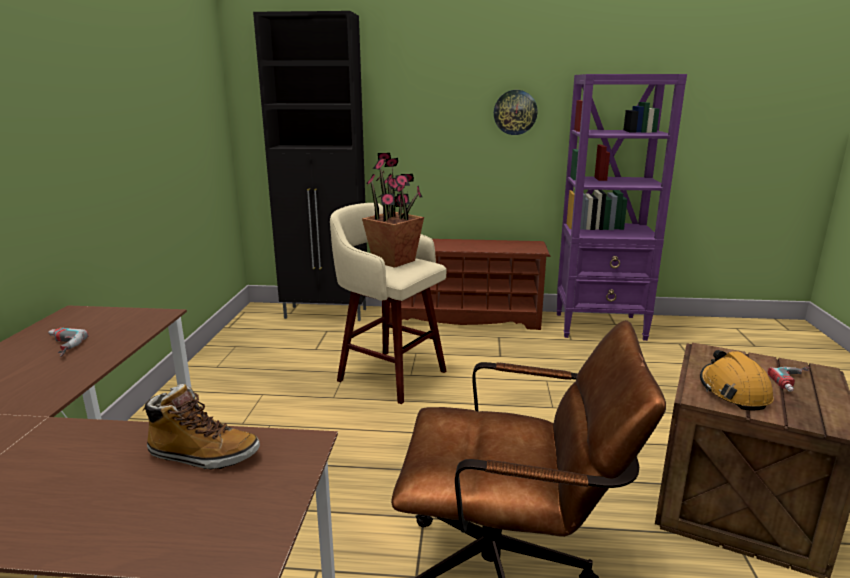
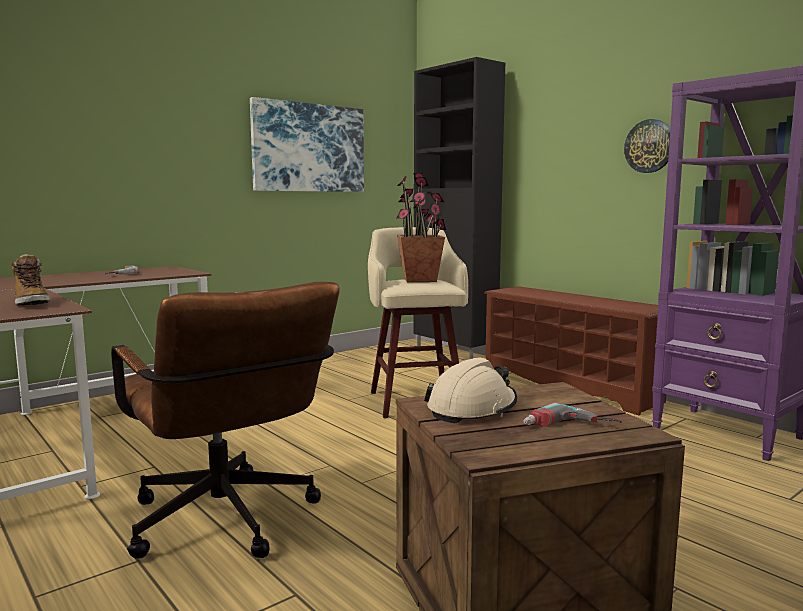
camera: 45 degrees right, 10 degrees down
orange hard hat [700,350,774,410] -> beige hard hat [424,357,517,423]
none -> picture [250,97,364,192]

